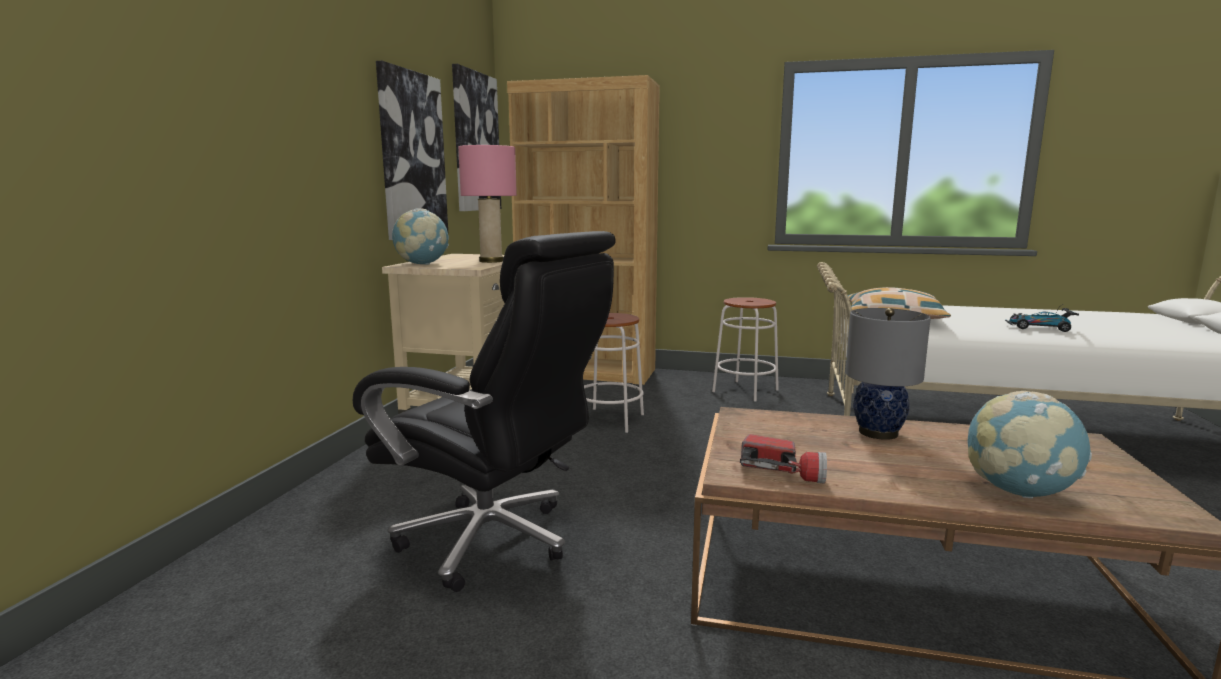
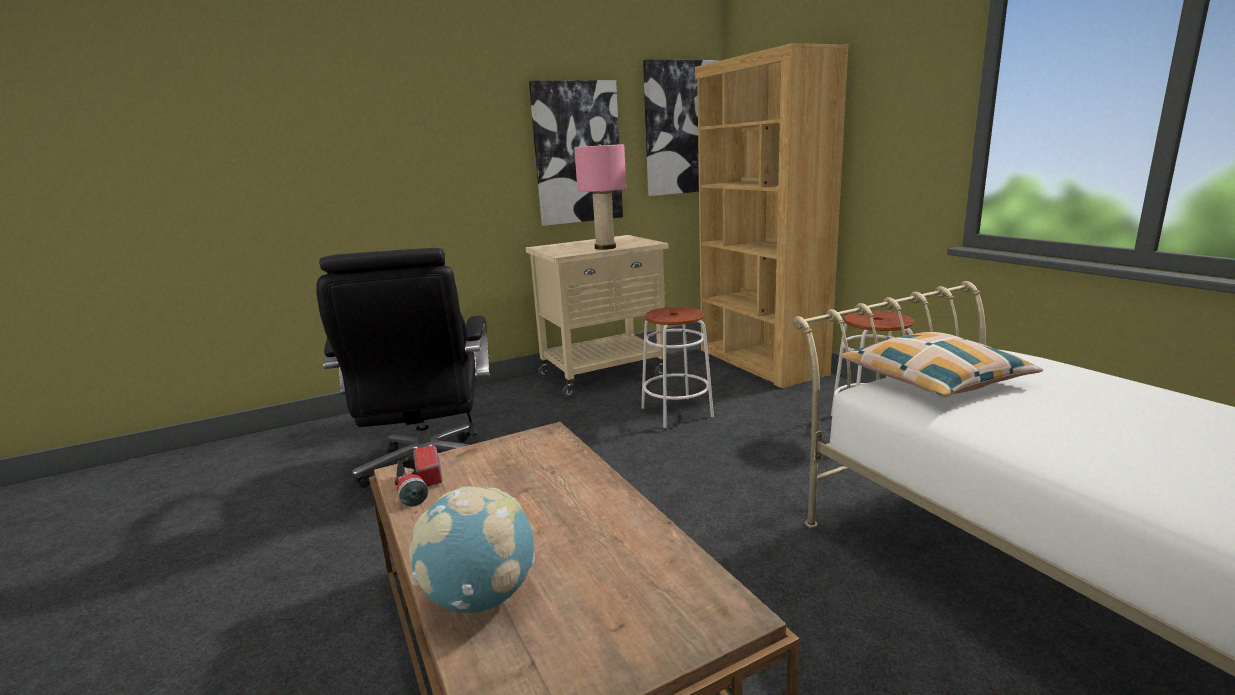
camera: 50 degrees right, 5 degrees up
globe [392,209,449,265] -> none
grey table lamp [845,308,931,440] -> none
toy car [1005,304,1079,332] -> none

